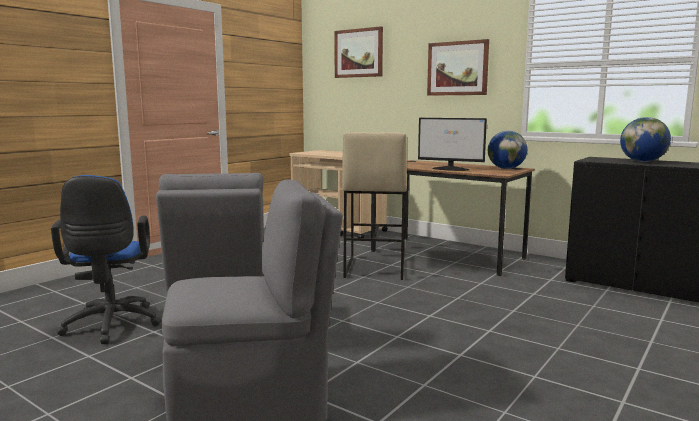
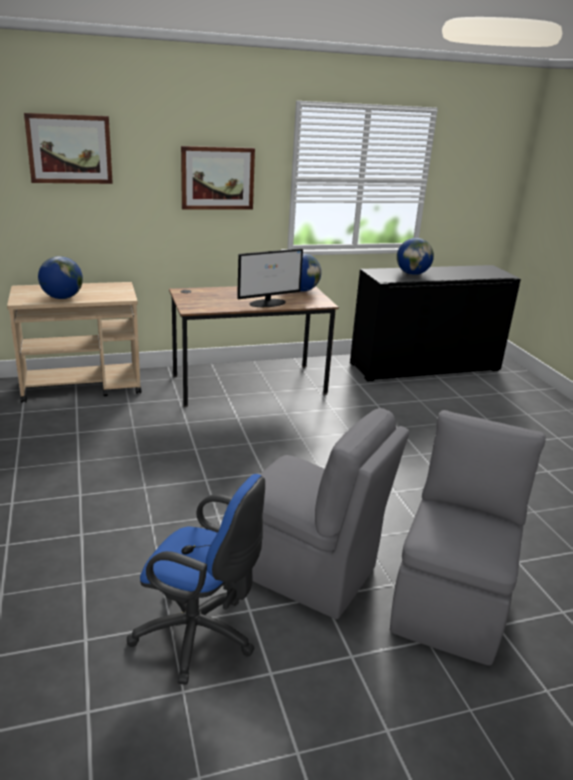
camera: 55 degrees left, 15 degrees up
beige stool [342,132,407,280] -> none
none -> globe [38,256,83,299]

